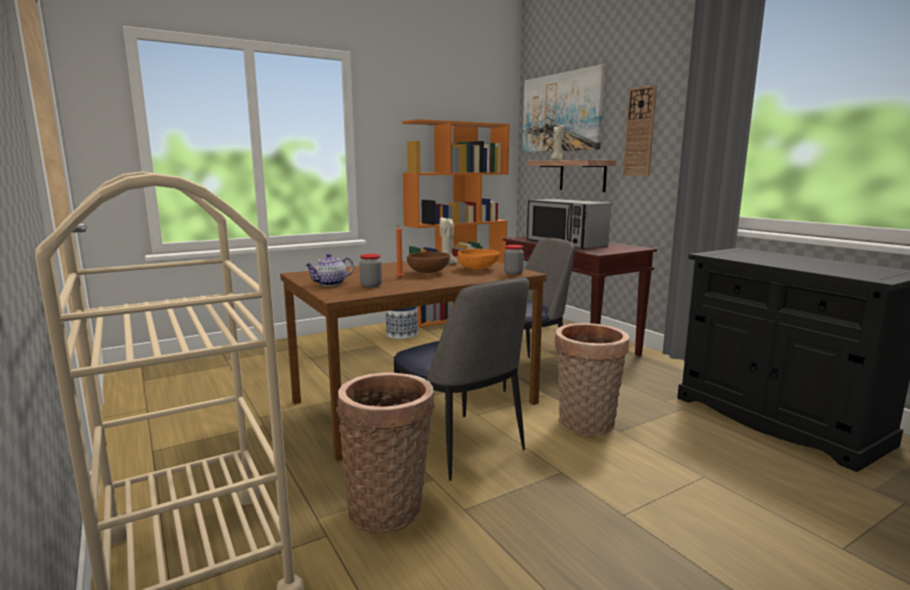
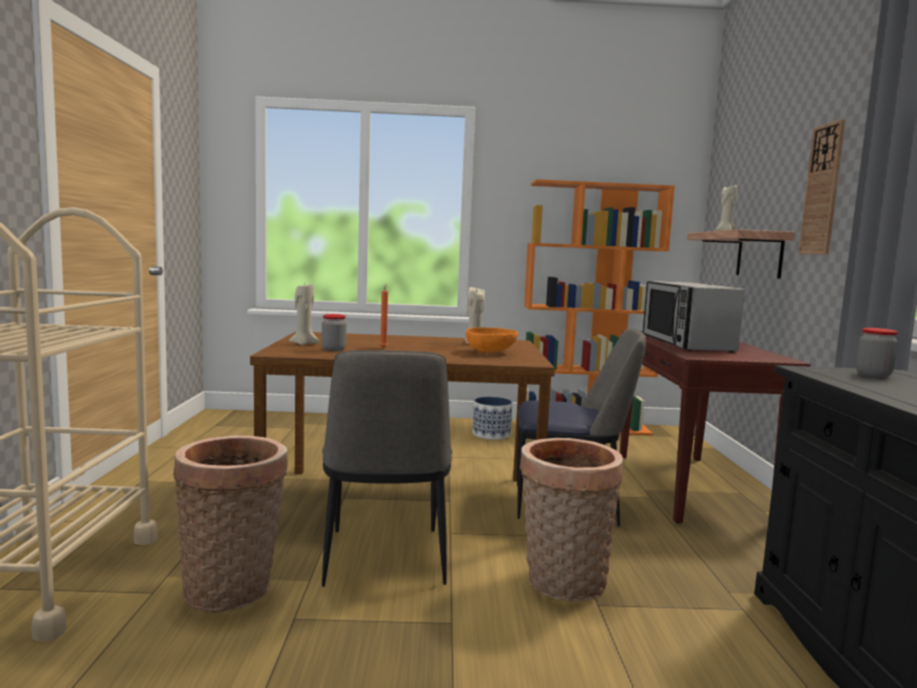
camera: 30 degrees right, 5 degrees down
teapot [304,253,354,286] -> beige candle [289,283,319,345]
brown bowl [407,252,450,273] -> none
jar [504,245,524,275] -> jar moved to [856,328,898,377]
picture [522,64,605,152] -> none

